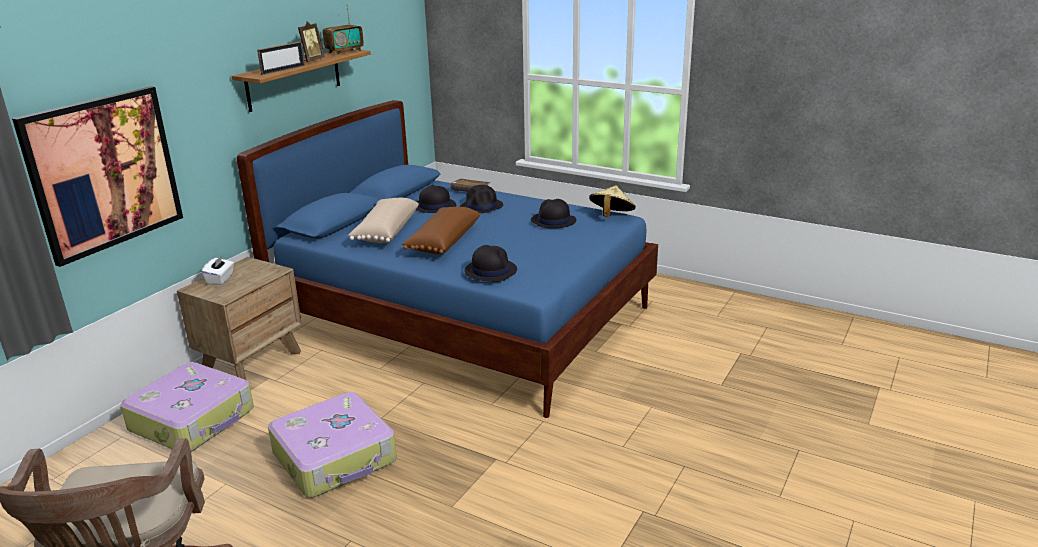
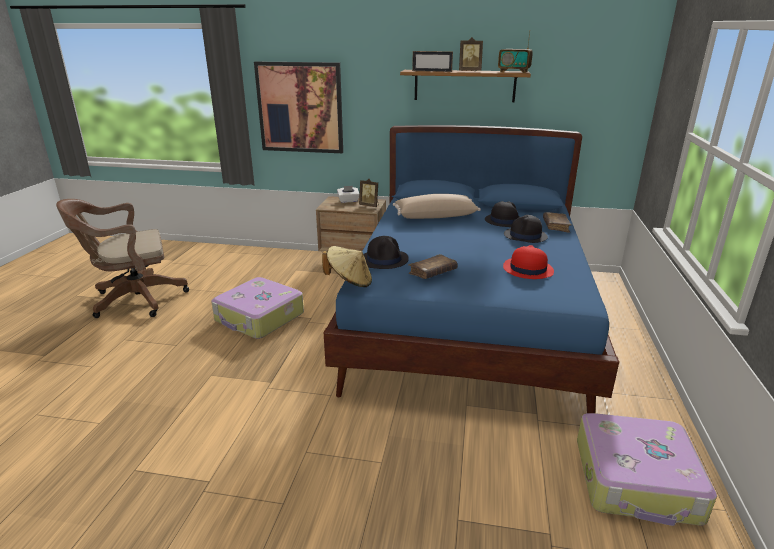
camera: 70 degrees right, 0 degrees up
suitcase [120,362,254,452] -> suitcase moved to [577,413,717,526]
brown pillow [402,207,481,254] -> none
black hat [531,199,576,229] -> red hat [503,245,554,279]
beige hat [589,186,636,217] -> beige hat moved to [322,246,372,287]
none -> picture frame [359,179,379,207]
none -> brown book [408,254,457,279]

